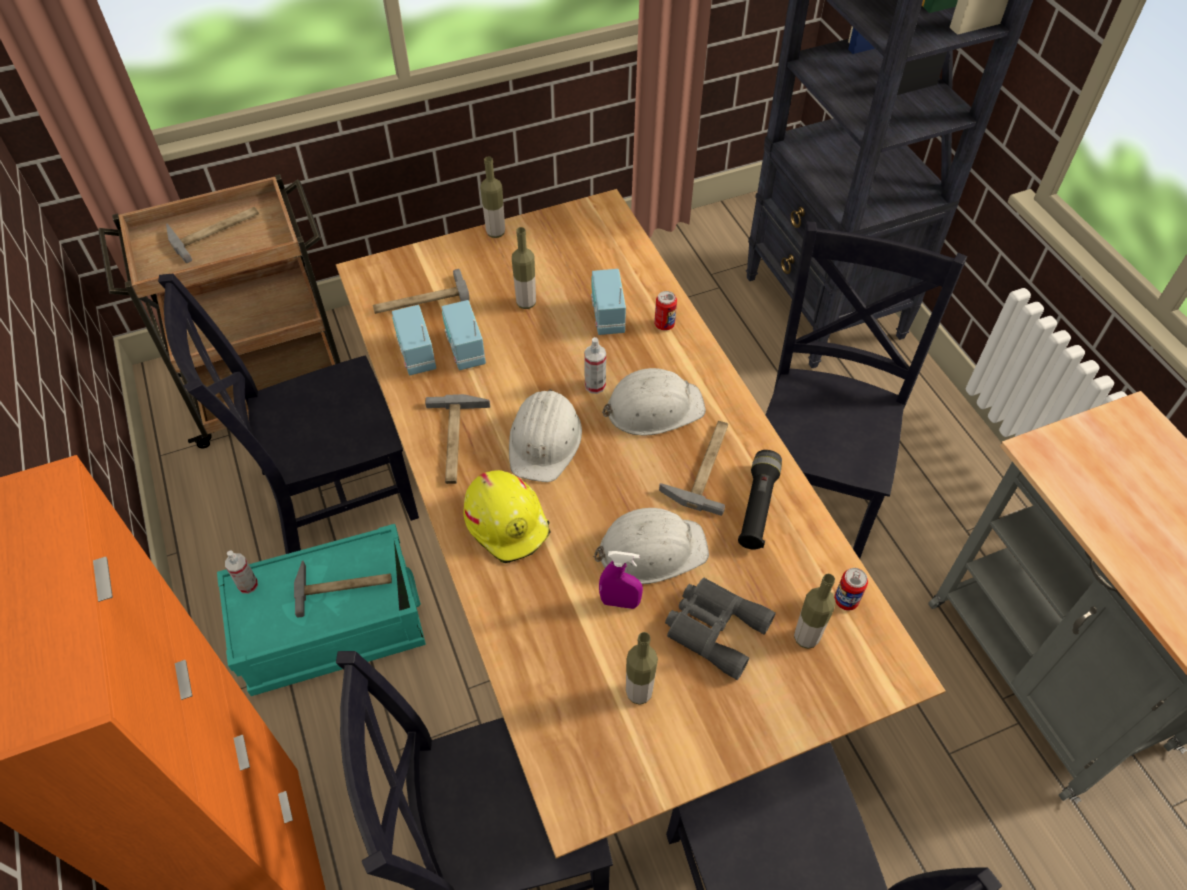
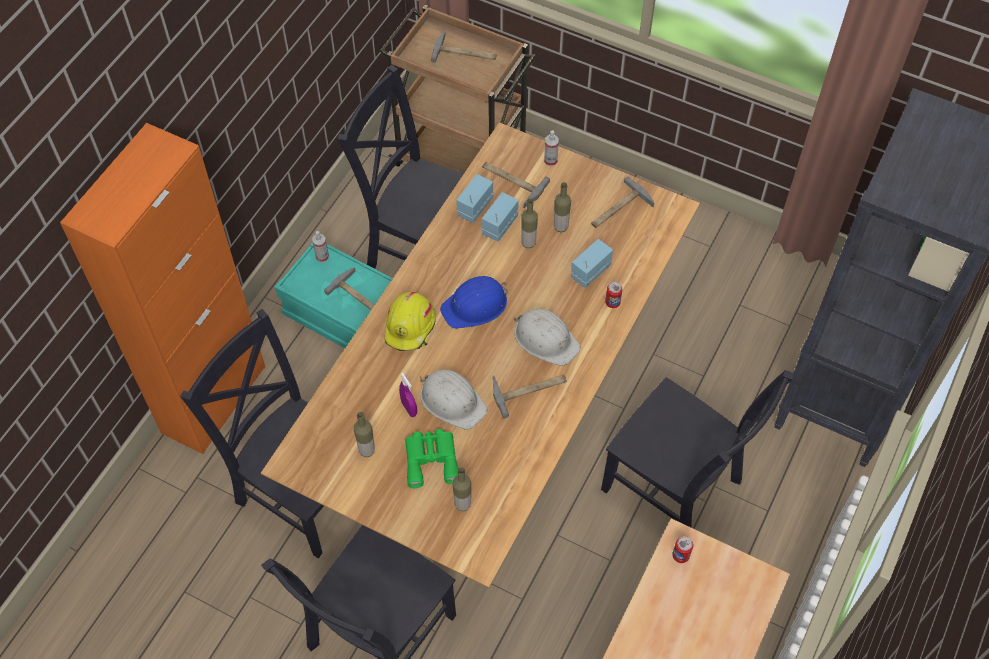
camera: 50 degrees right, 5 degrees up
hammer [425,394,490,484] -> hammer moved to [591,176,654,228]
bottle [480,157,505,238] -> bottle moved to [521,198,538,248]
white hard hat [509,389,582,482] -> blue hard hat [440,276,508,329]
spray bottle [584,337,606,394] -> spray bottle moved to [544,130,559,166]
grey binoculars [665,577,776,680] -> green binoculars [405,429,458,488]
black flashlight [738,450,782,550] -> none
black chair [765,222,967,559] -> black chair turned 60 degrees clockwise [601,370,795,528]
can [834,568,868,610] -> can moved to [672,536,693,563]

